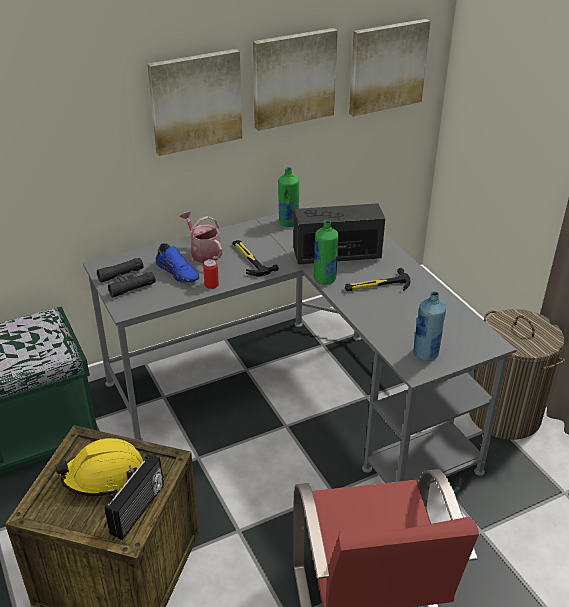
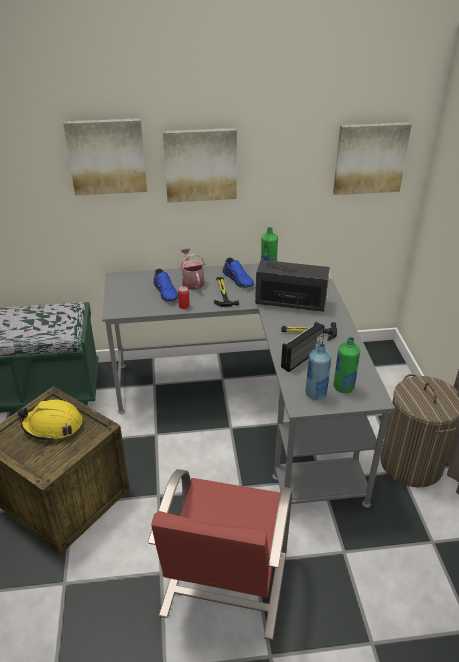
camera: 20 degrees right, 0 degrees up
black binoculars [97,258,156,298] -> none
radio [105,454,164,540] -> radio moved to [281,322,325,372]
picture [253,28,338,131] -> picture moved to [63,118,147,196]
green bottle [314,220,339,284] -> green bottle moved to [333,337,360,393]
none -> blue shoe [222,257,254,288]

